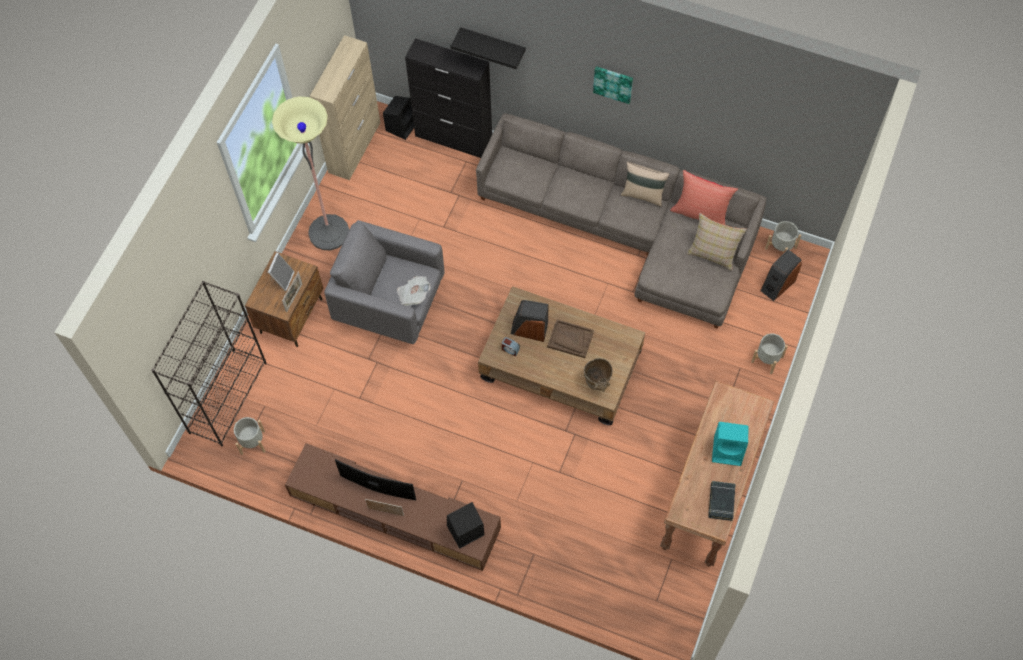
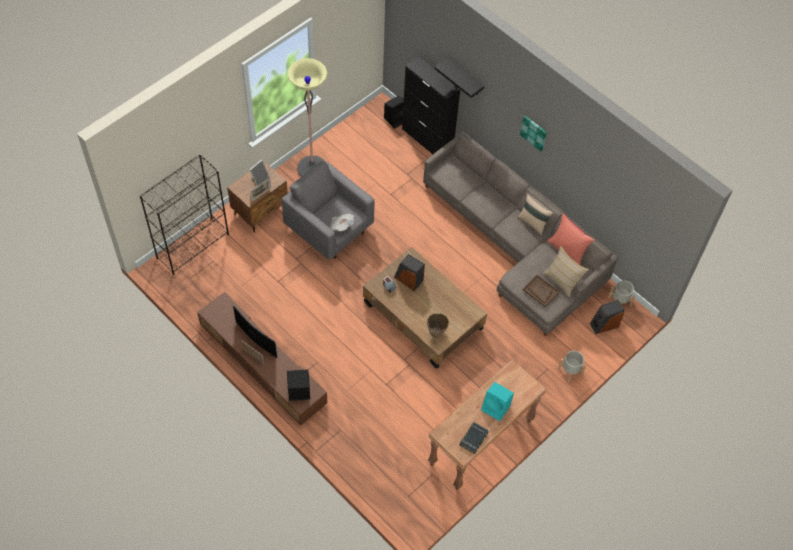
camera: 20 degrees right, 5 degrees down
grey planter [234,417,265,455] -> none
beige cabinet [310,35,381,180] -> none
brown tray [547,320,594,358] -> brown tray moved to [523,275,560,307]

